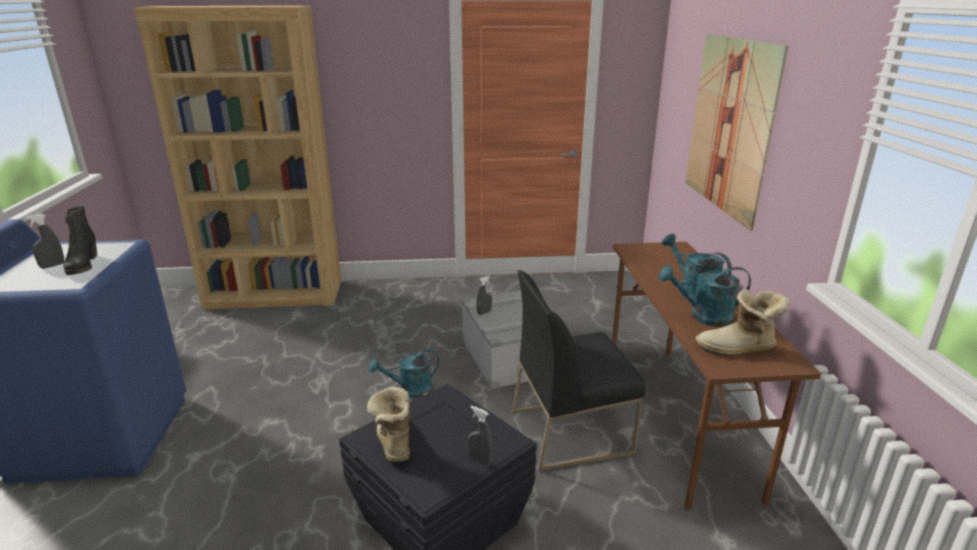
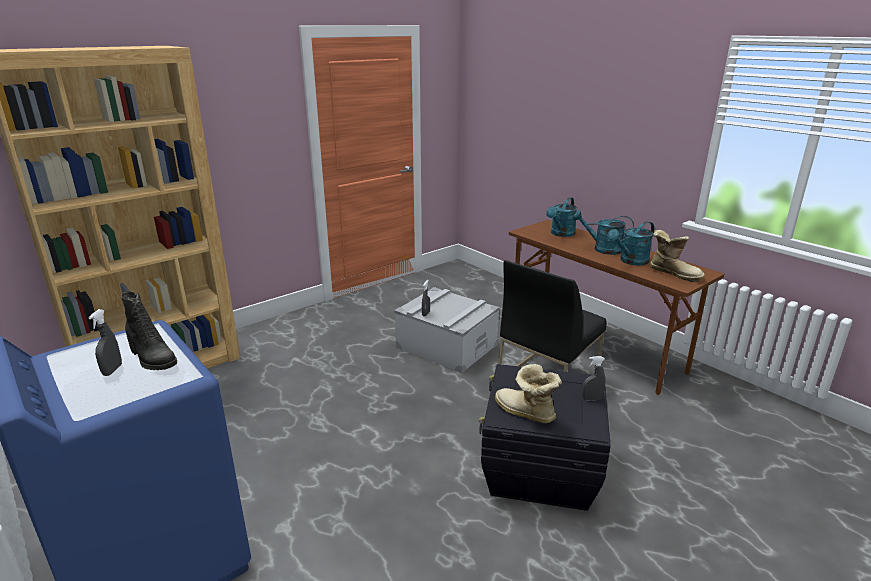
camera: 35 degrees left, 0 degrees up
turquoise watering can [369,349,439,398] -> turquoise watering can moved to [546,197,577,237]
picture [685,34,788,231] -> none
boot [695,289,791,355] -> boot turned 105 degrees counterclockwise [650,230,705,282]

